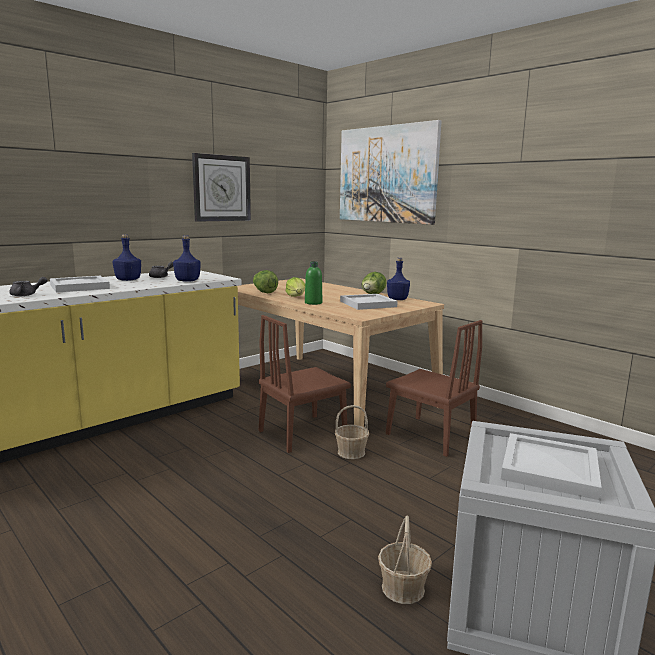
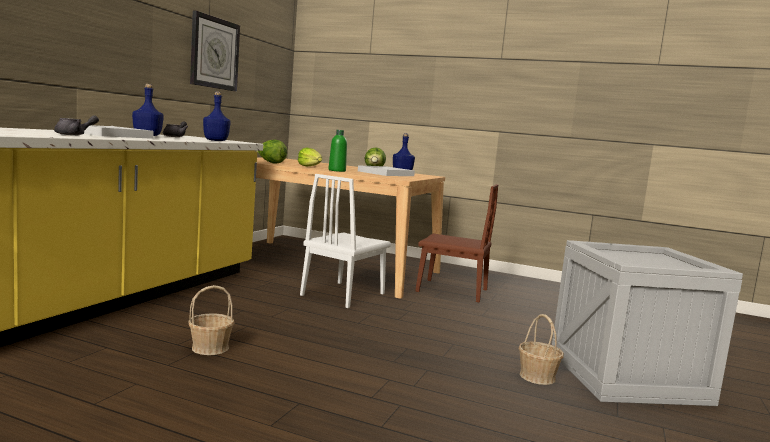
camera: 25 degrees left, 5 degrees down
brown chair [259,315,351,453] -> white chair [300,174,391,308]
basket [335,405,369,459] -> basket moved to [188,285,235,355]
picture [340,120,441,225] -> none
white tray [501,433,602,500] -> none

